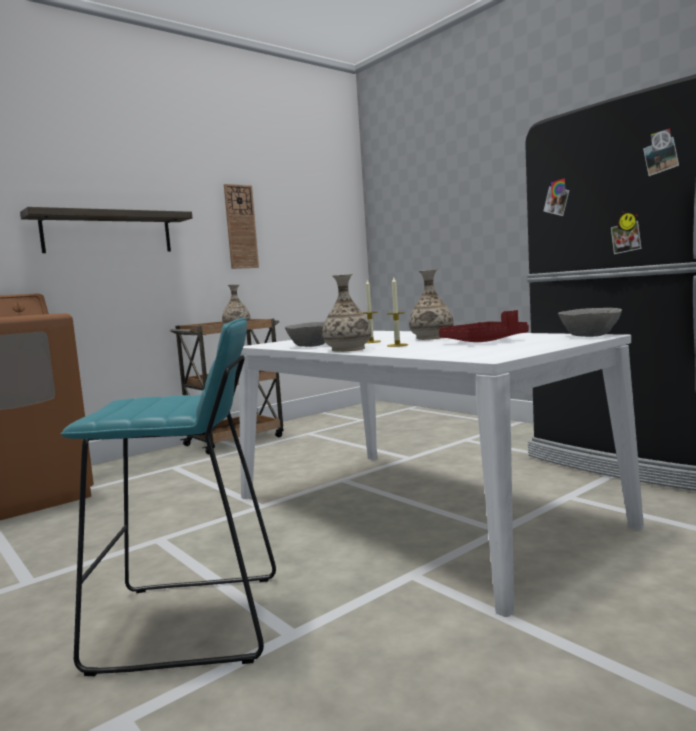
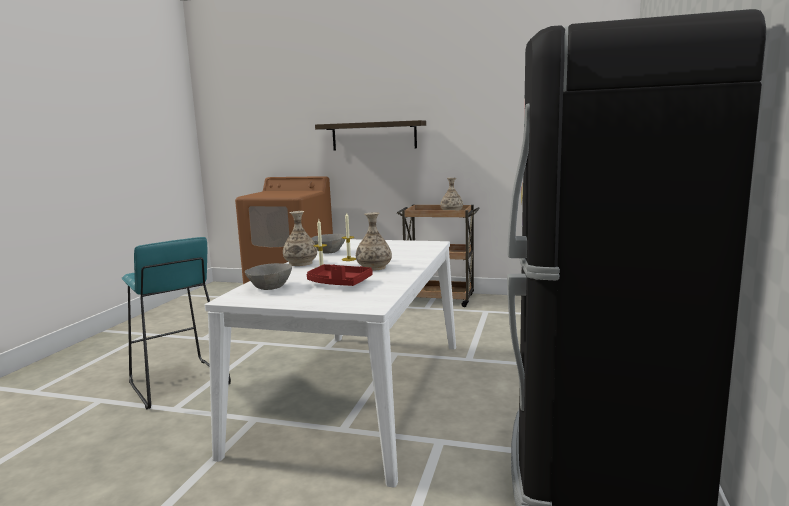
camera: 55 degrees right, 5 degrees up
wall clock [224,184,259,269] -> none
grey bowl [558,308,622,337] -> grey bowl moved to [245,263,292,290]

